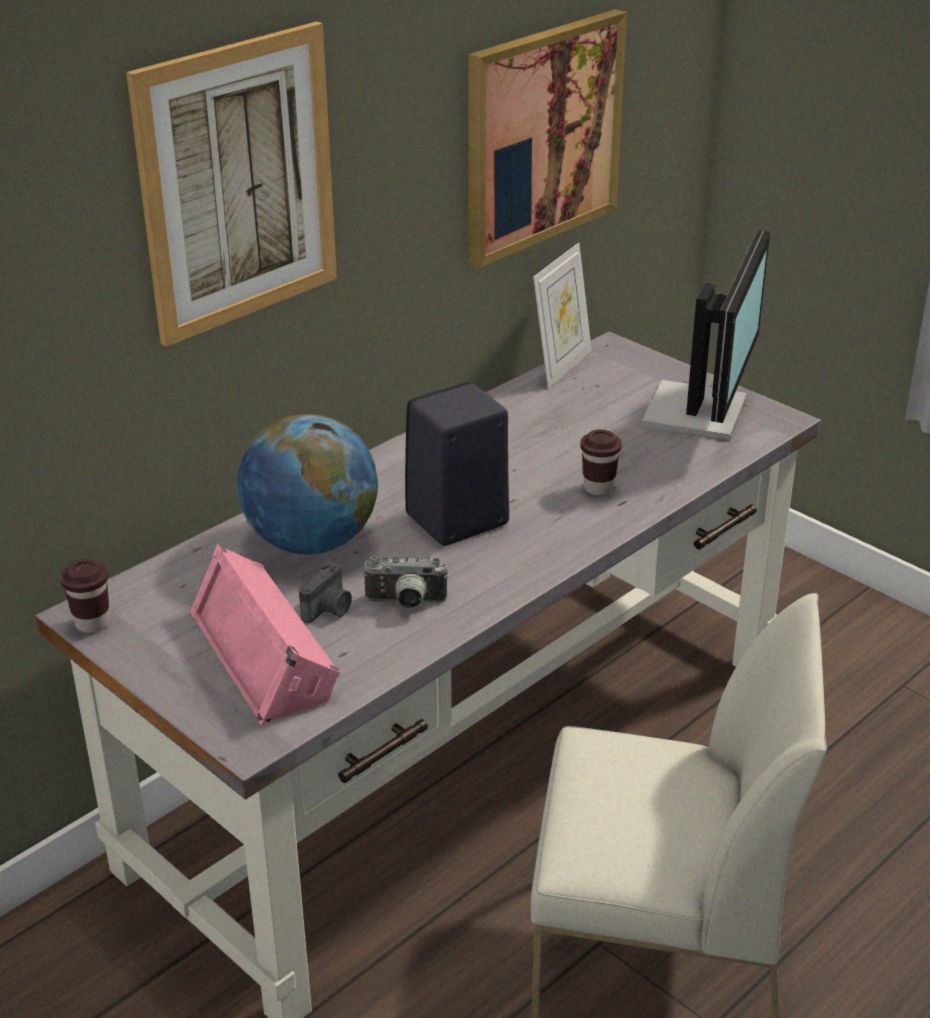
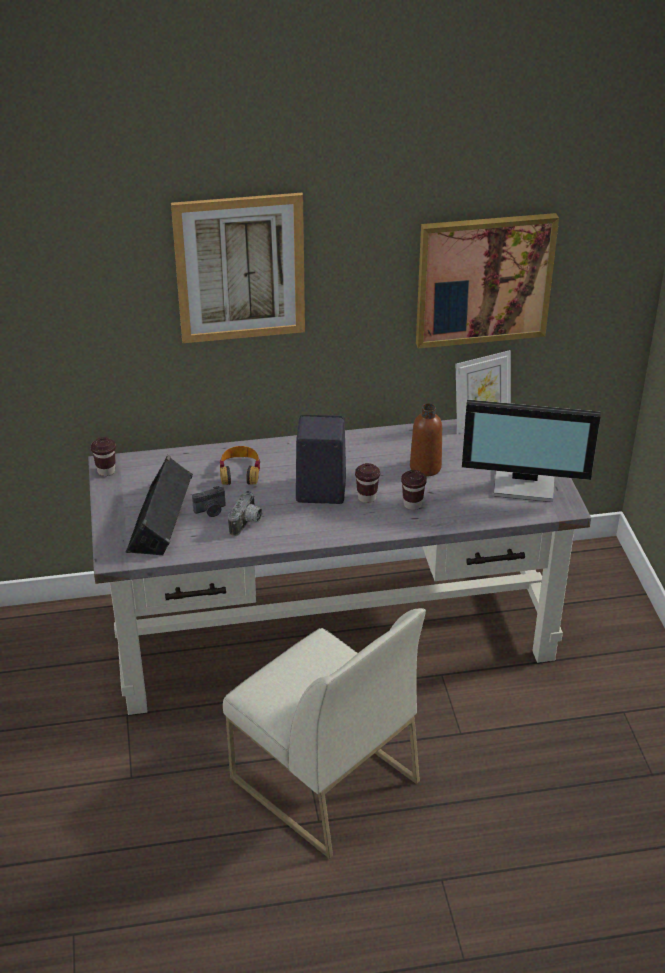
camera: 35 degrees right, 5 degrees up
pink speaker [190,543,341,725] -> black speaker [125,455,193,555]
globe [237,414,378,555] -> headphones [220,446,260,485]
camera [363,554,448,609] -> camera turned 105 degrees counterclockwise [228,491,262,536]
monitor [641,230,770,440] -> monitor turned 45 degrees clockwise [462,399,601,502]
none -> brown cup [355,463,380,503]
none -> brown bottle [410,403,442,477]

